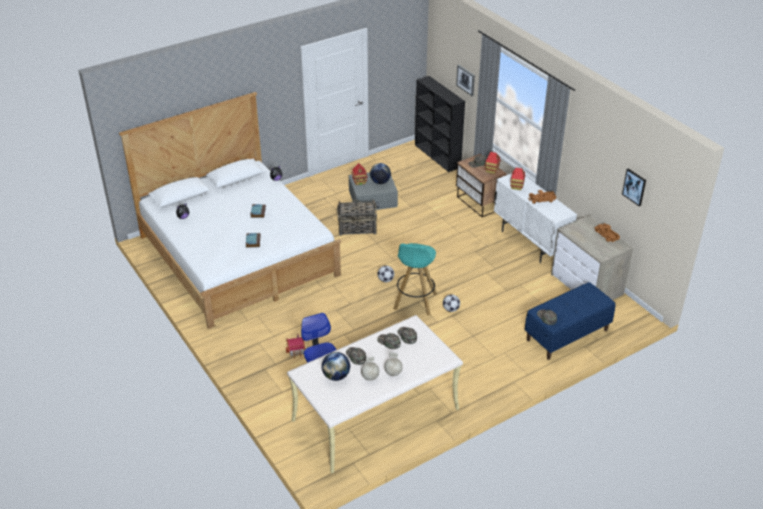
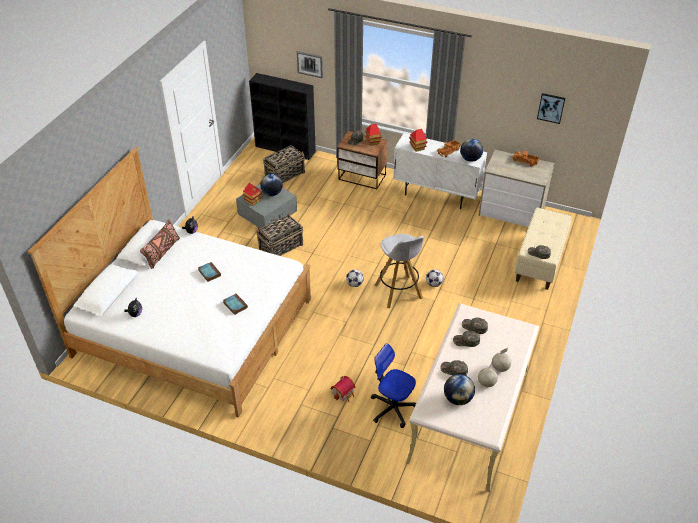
camera: 35 degrees left, 5 degrees up
turquoise stool [393,243,437,315] -> white stool [375,234,424,308]
blue bench [525,282,615,360] -> beige bench [514,208,572,290]
none -> brown pillow [140,219,180,269]
none -> basket [263,145,305,183]
none -> globe [460,139,483,162]

